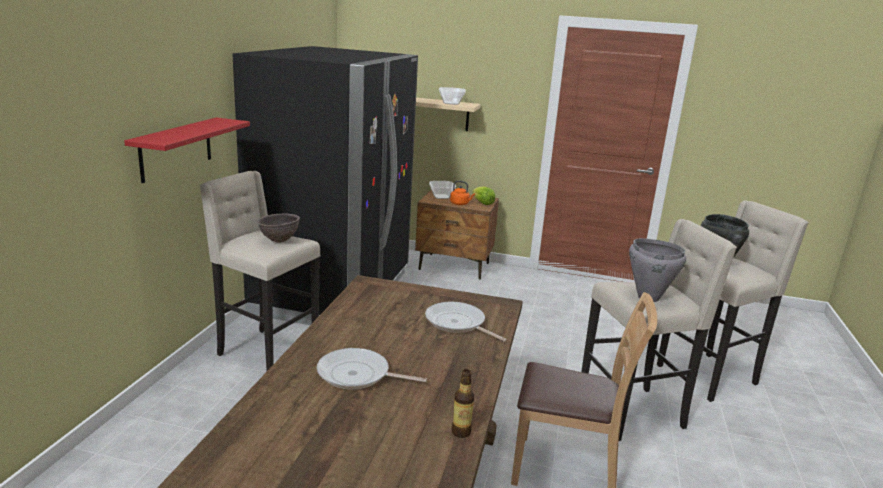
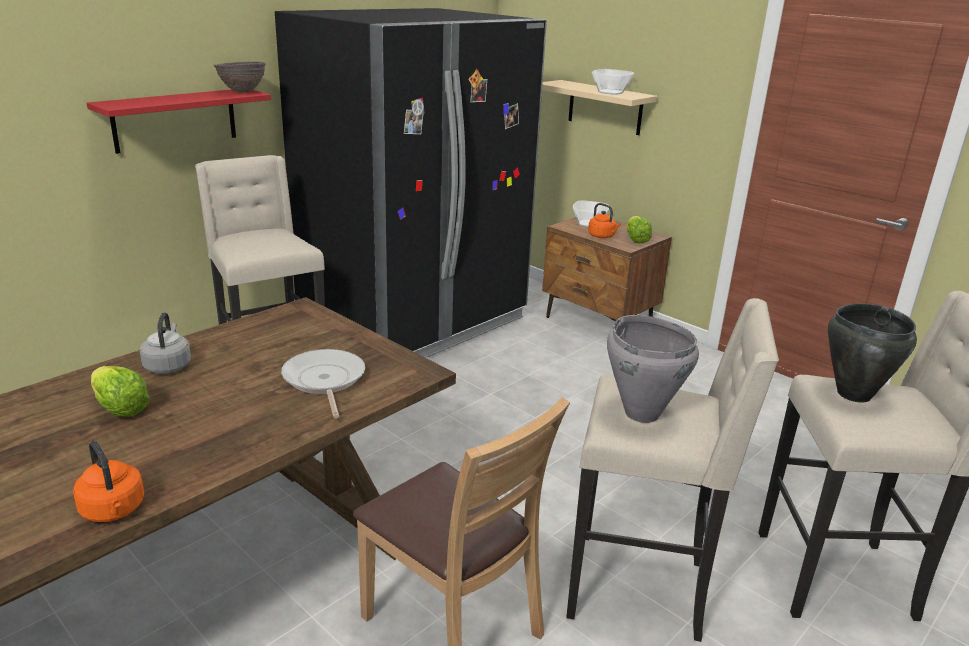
camera: 30 degrees right, 5 degrees up
brown bowl [257,213,300,243] -> brown bowl moved to [214,61,265,93]
frying pan [317,348,427,389] -> lettuce [91,366,150,417]
bottle [452,369,474,438] -> orange kettle [73,440,145,522]
none -> grey kettle [140,312,191,374]

